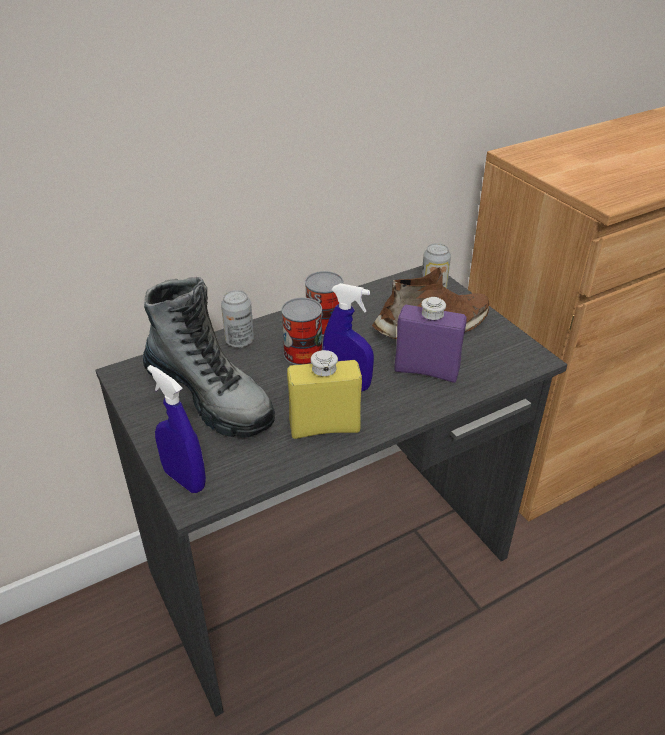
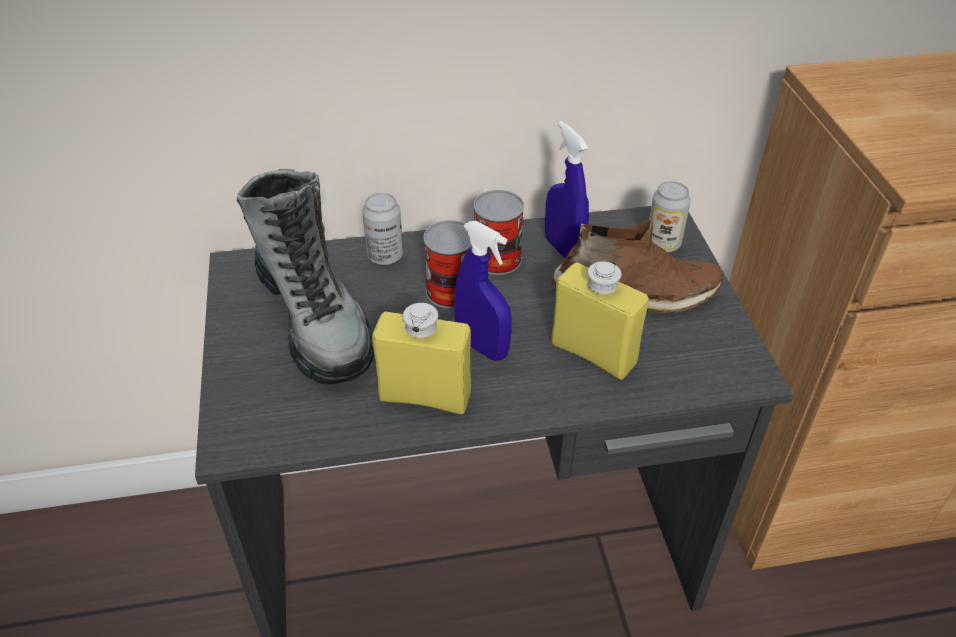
camera: 20 degrees right, 5 degrees up
blue spray bottle [147,365,206,493] -> blue spray bottle moved to [545,121,589,258]
purple bottle [394,297,466,383] -> yellow bottle [551,261,648,380]

